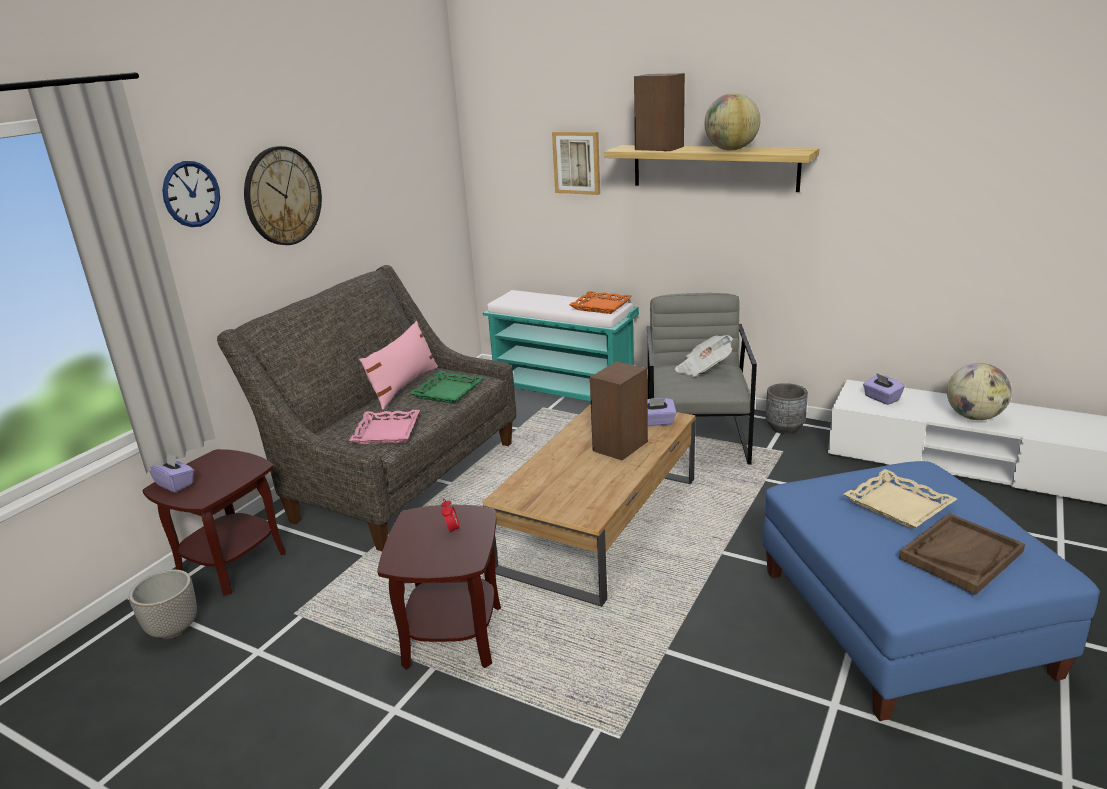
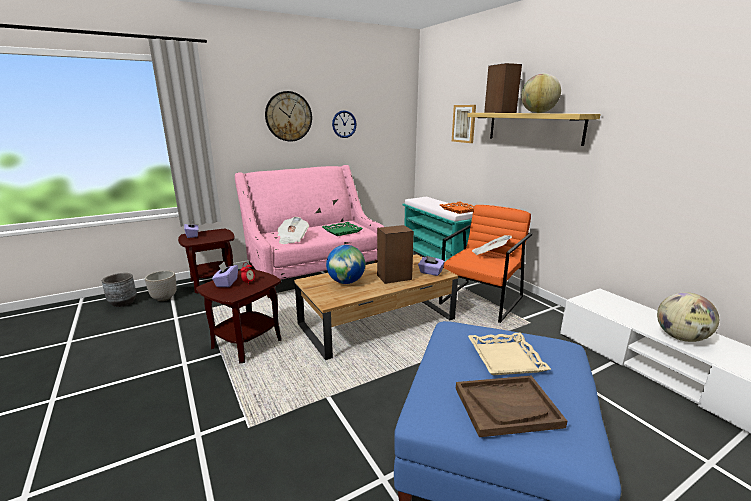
camera: 30 degrees right, 5 degrees down
wall clock [162,161,220,227] -> wall clock moved to [332,110,357,138]
grey sofa [217,265,516,551] -> pink sofa [235,165,384,298]
pink tray [349,410,420,444] -> newspaper [277,217,309,244]
pink pillow [359,321,438,410] -> none
grey armchair [647,293,757,464] -> orange armchair [439,205,532,323]
grey planter [765,383,808,434] -> grey planter moved to [102,273,137,307]
purple tissue box [863,374,905,405] -> purple tissue box moved to [212,262,238,287]
none -> globe [326,245,365,284]

